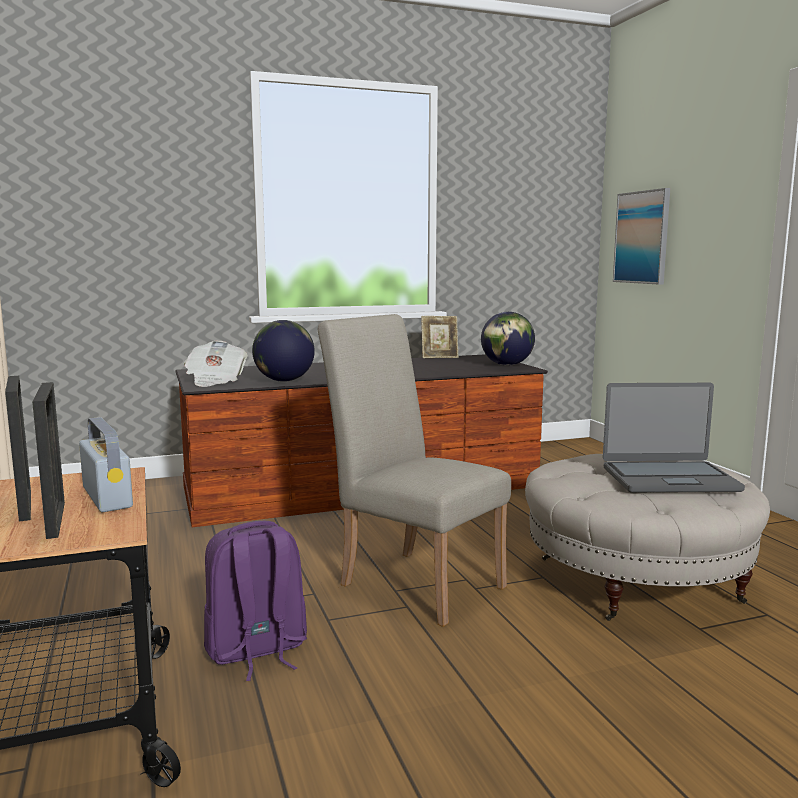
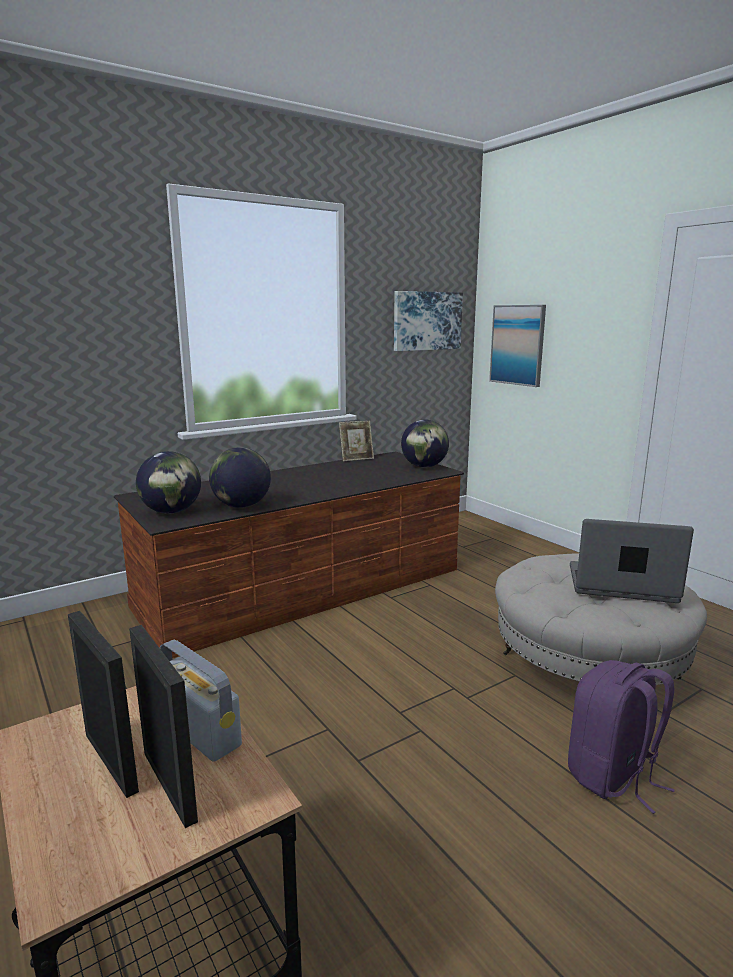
camera: 15 degrees left, 5 degrees up
newspaper [184,341,248,387] -> globe [136,451,201,514]
purple backpack [204,521,307,681] -> purple backpack moved to [568,660,675,814]
beige chair [317,314,511,627] -> none
laptop [603,383,745,493] -> laptop turned 150 degrees counterclockwise [570,519,694,603]
none -> picture [394,291,463,351]

